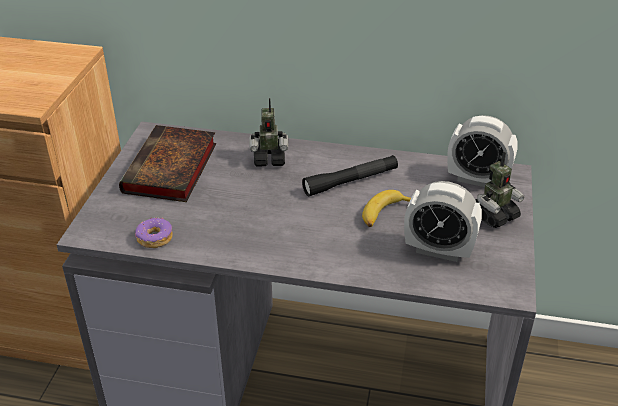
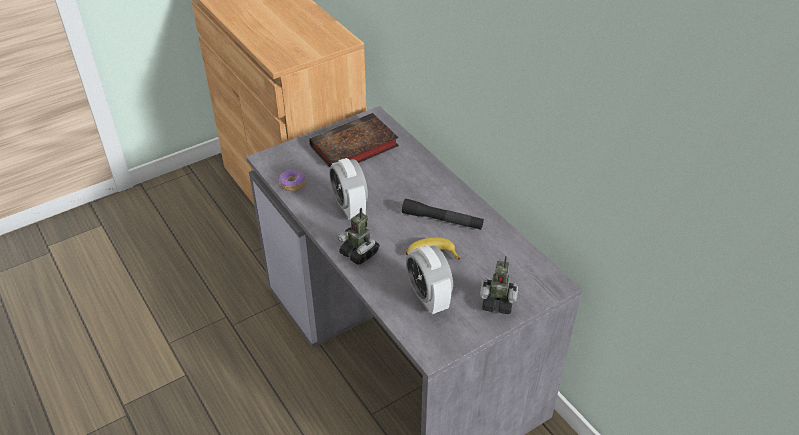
camera: 45 degrees right, 5 degrees up
toy robot [249,98,289,167] -> toy robot moved to [338,208,380,265]
alarm clock [447,115,518,187] -> alarm clock moved to [329,158,368,220]

